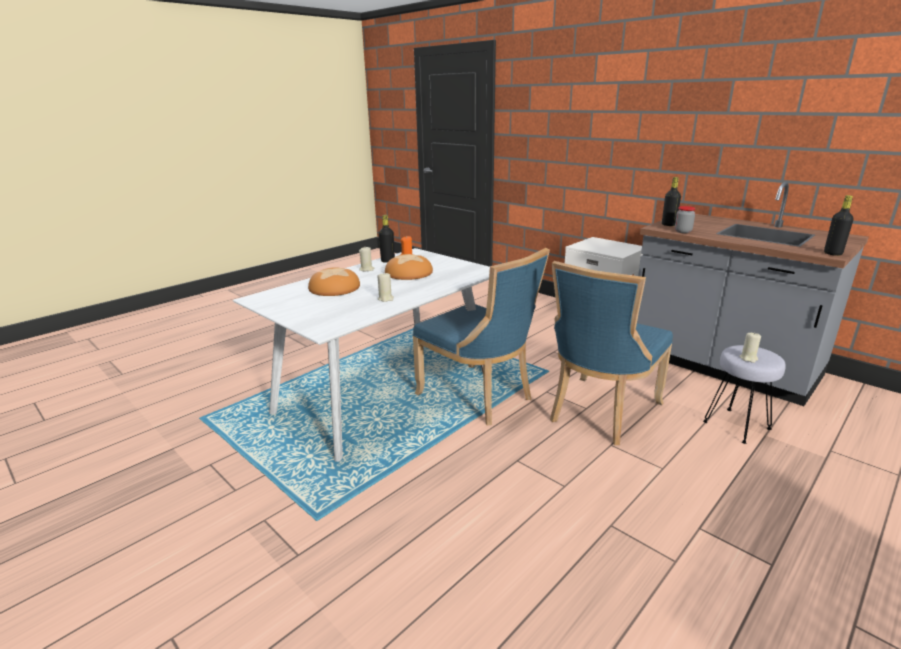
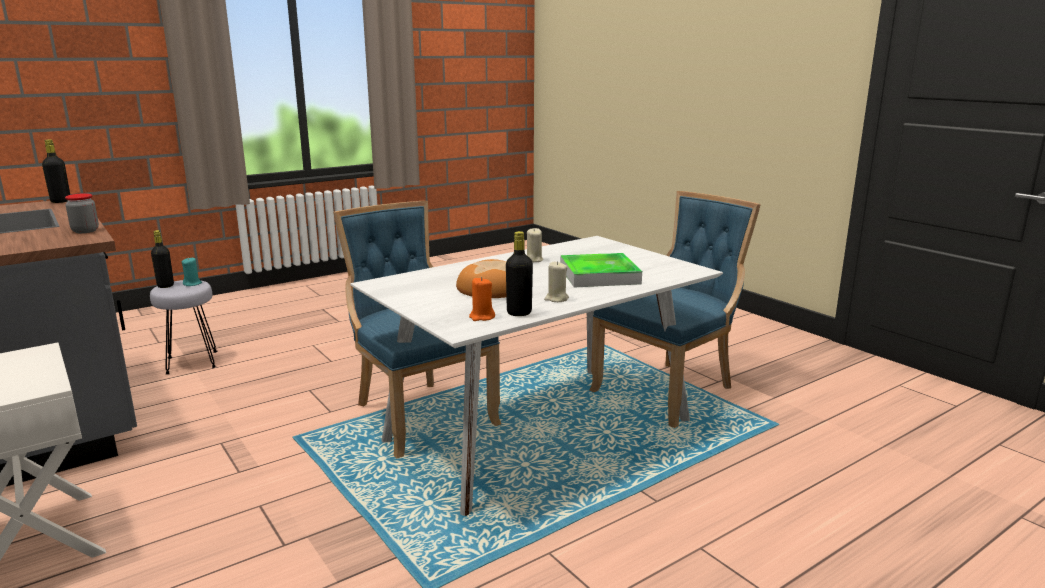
camera: 170 degrees left, 5 degrees down
bread [308,267,360,296] -> tray [560,253,642,287]
blue chair [550,261,673,445] -> blue chair moved to [589,191,761,428]
black bottle [662,177,681,226] -> black bottle moved to [151,230,174,288]
beige candle [739,332,761,363] -> turquoise candle [182,257,202,286]

